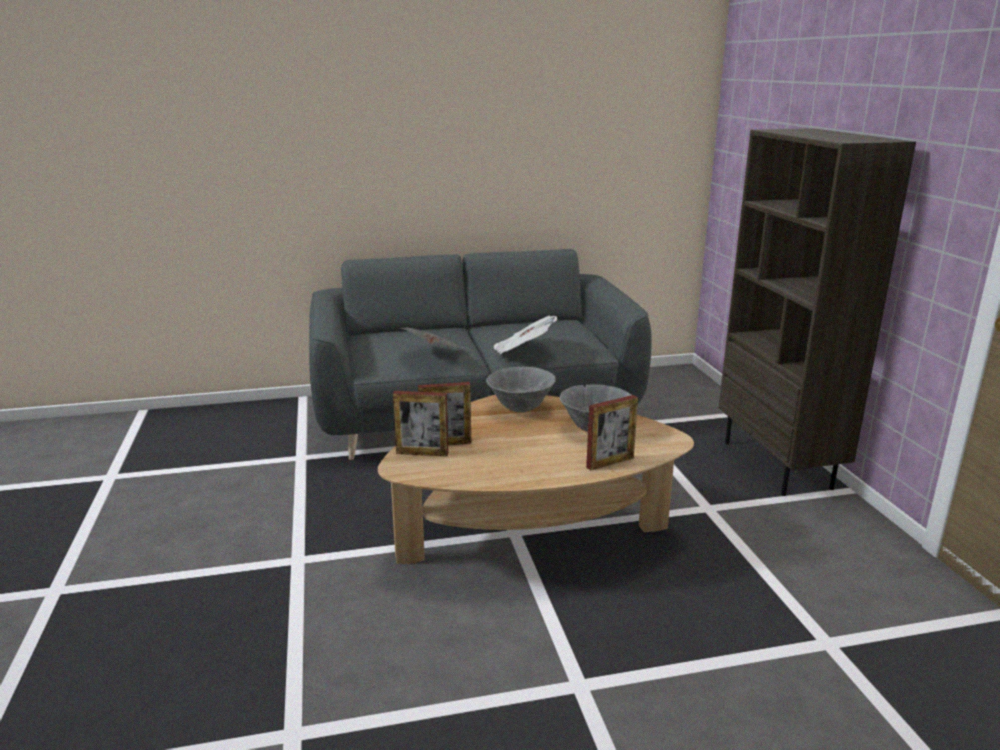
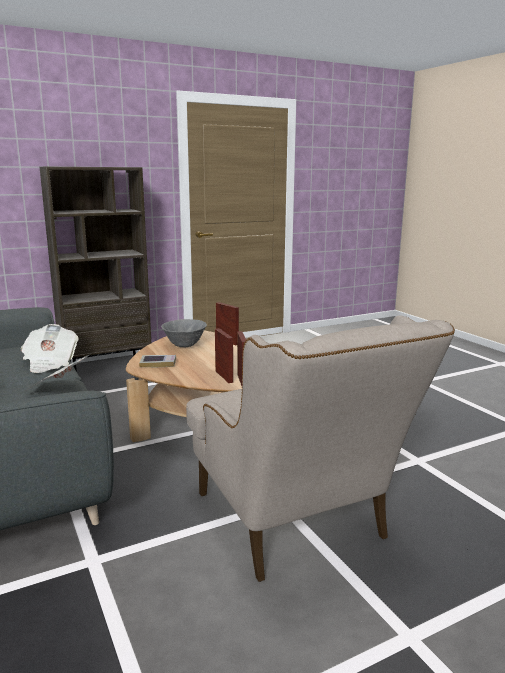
camera: 105 degrees left, 5 degrees down
grey bowl [486,367,556,412] -> book [139,355,176,367]
none -> beige armchair [186,315,455,582]

